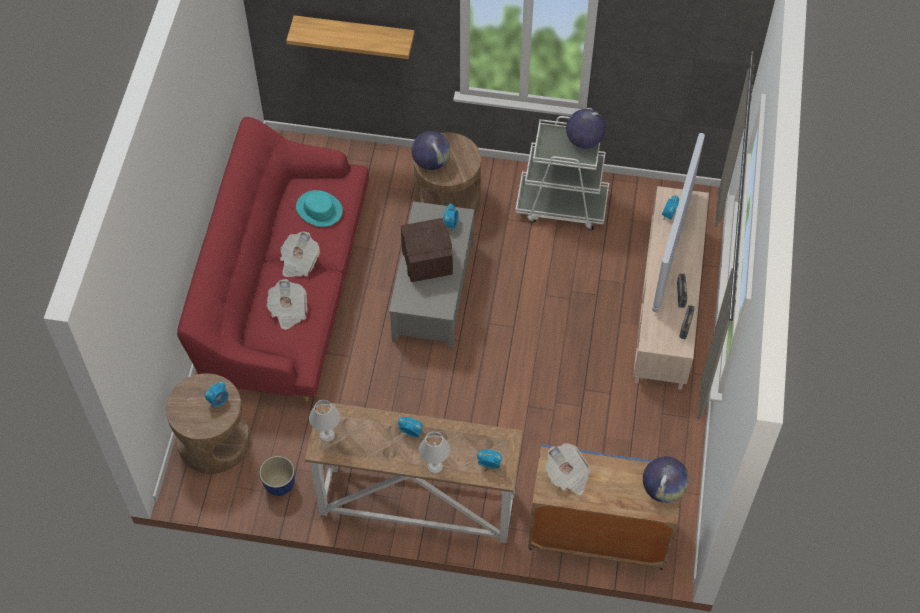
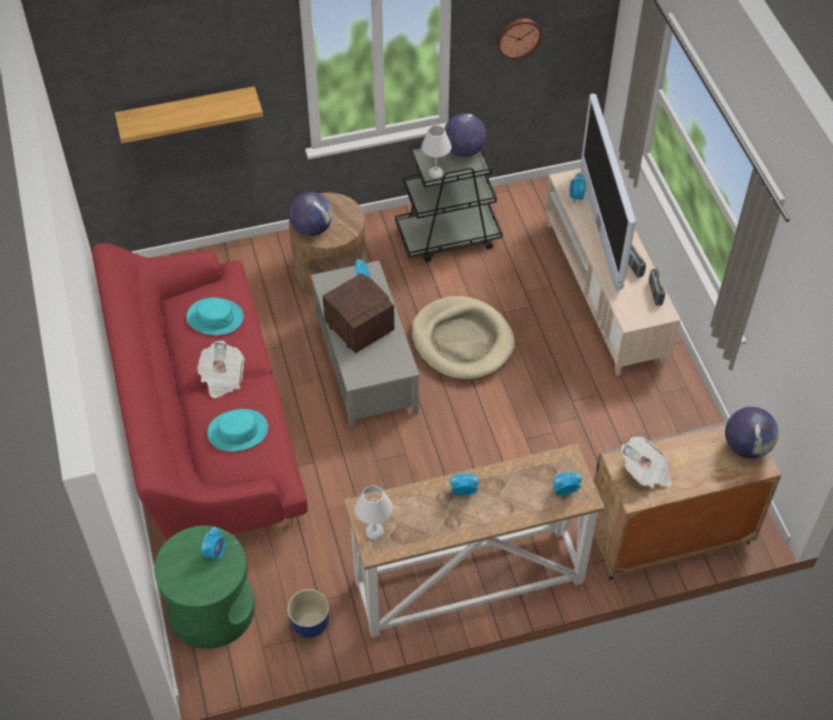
camera: 25 degrees left, 5 degrees down
brown side table [166,373,250,474] -> green side table [154,526,255,649]
newspaper [266,279,307,330] -> turquoise hat [207,409,268,451]
white table lamp [419,432,450,474] -> white table lamp moved to [421,125,452,179]
white cart [515,116,609,230] -> black cart [395,142,503,262]
blue cabinet [528,444,680,570] -> grey cabinet [594,421,781,580]
none -> beige dog bed [411,296,515,380]
none -> wall clock [496,18,542,59]

